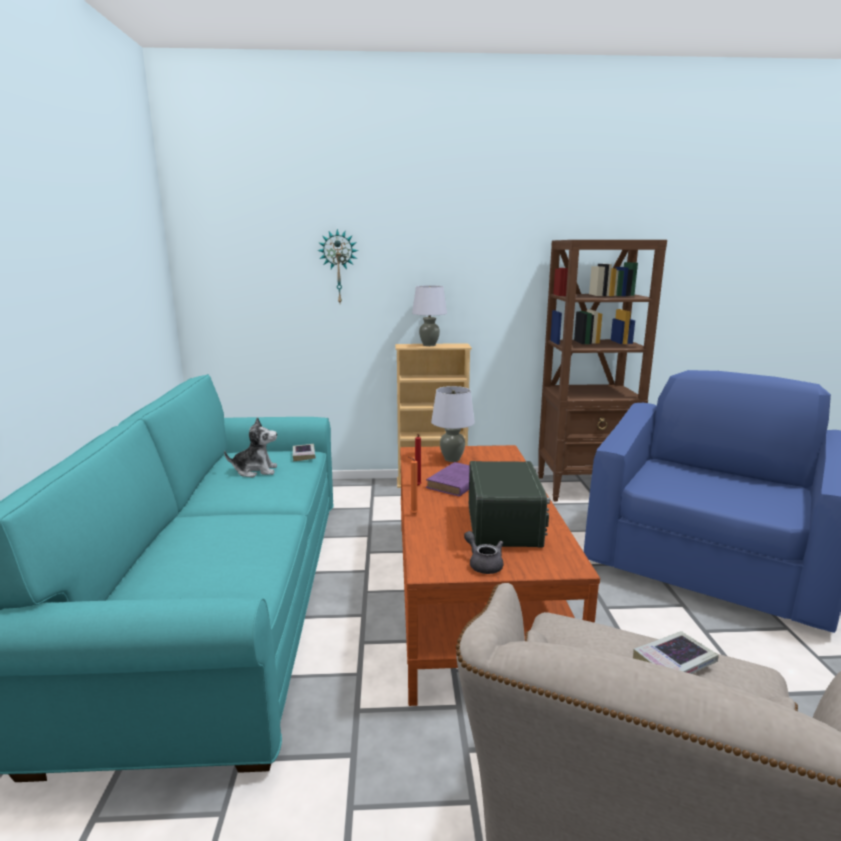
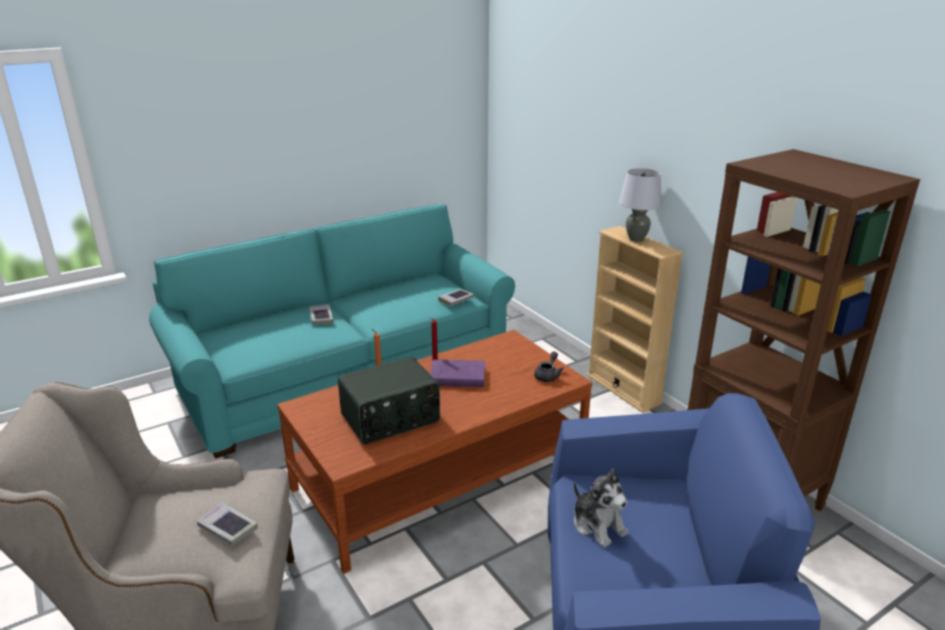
camera: 60 degrees right, 10 degrees up
plush toy [224,417,277,477] -> plush toy moved to [573,469,629,547]
wall clock [317,229,359,303] -> none
grey table lamp [431,386,475,462] -> none
grey teapot [464,531,503,574] -> grey teapot moved to [534,351,564,382]
none -> book [309,304,333,324]

